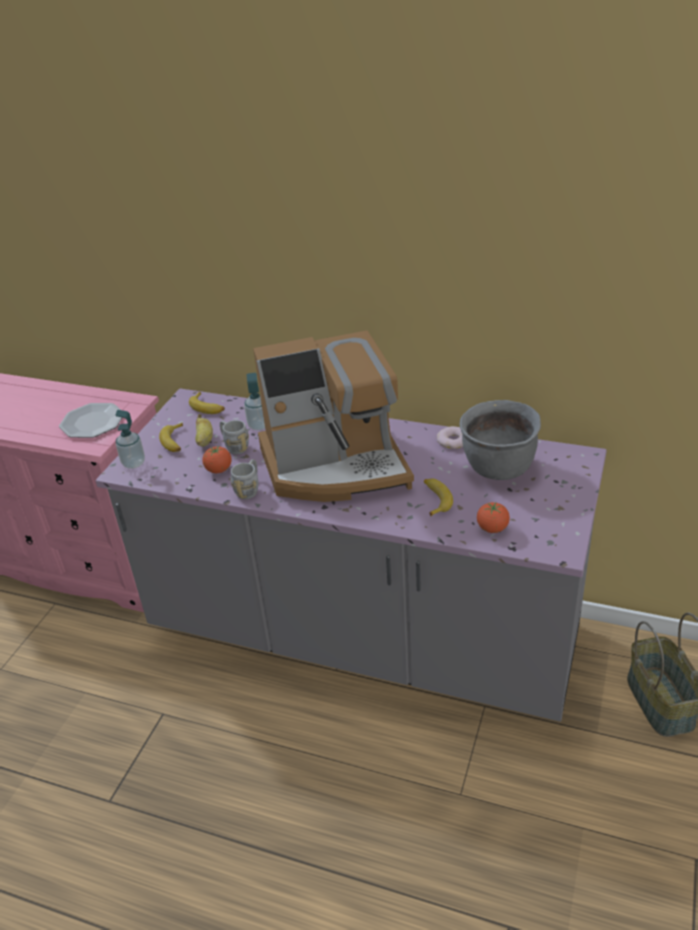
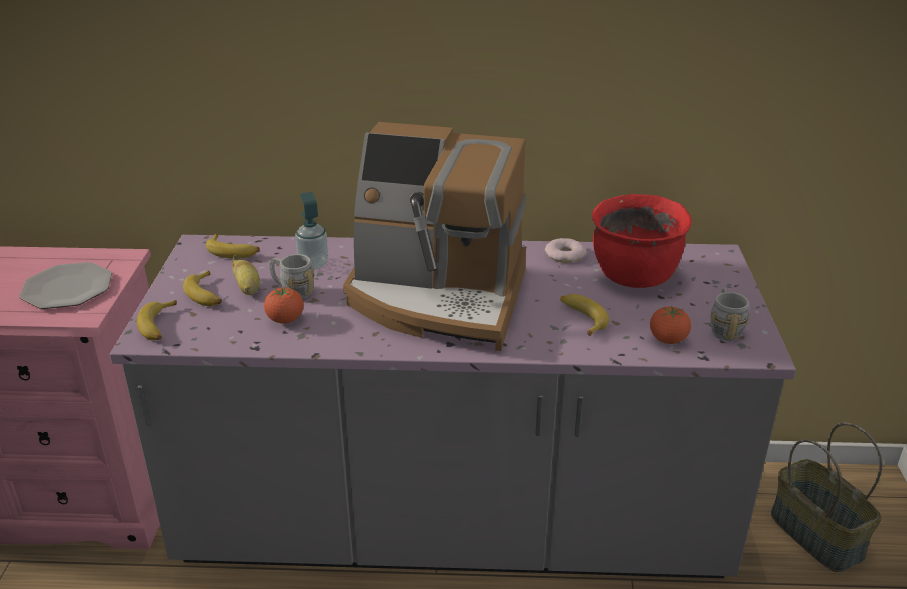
camera: 20 degrees left, 5 degrees down
soap dispenser [115,410,145,469] -> banana [137,300,177,340]
grey mug [230,459,258,499] -> grey mug moved to [710,288,749,341]
coffee machine [253,330,414,502] -> coffee machine turned 45 degrees clockwise [343,122,526,351]
grey cooking pot [460,400,541,480] -> red cooking pot [592,194,692,288]

